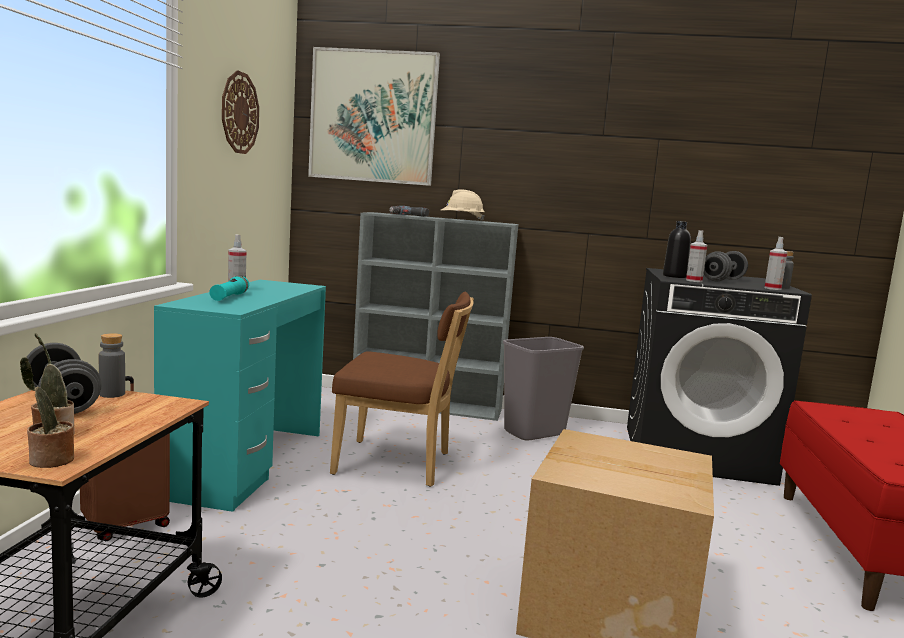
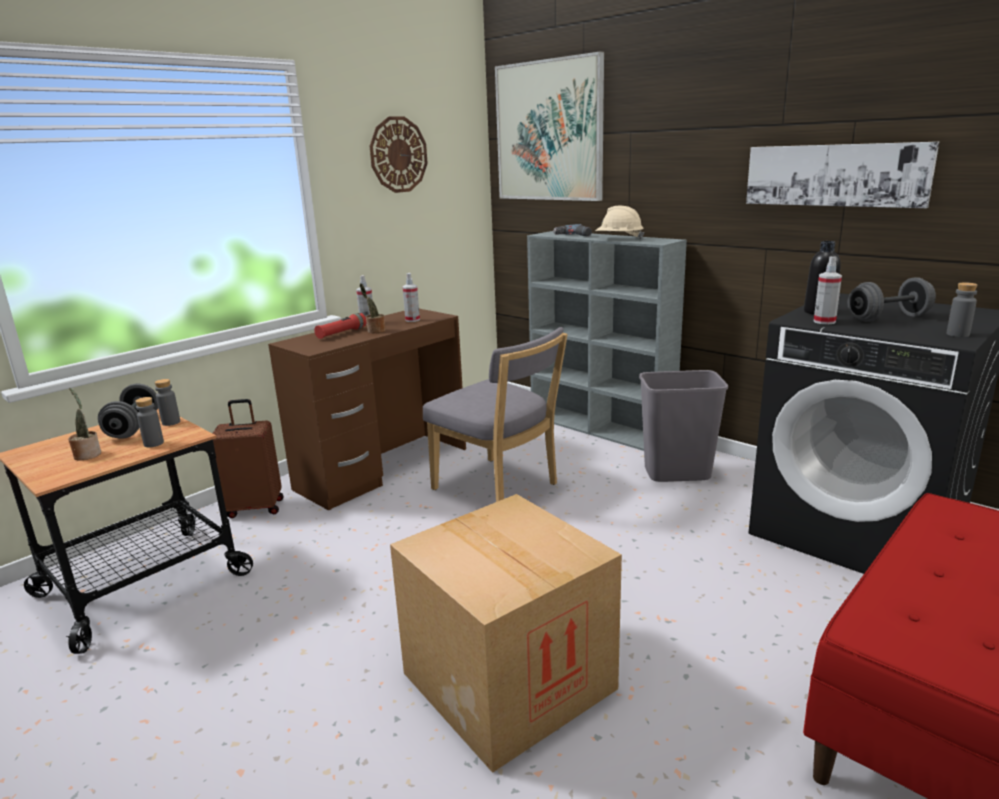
camera: 35 degrees right, 10 degrees up
potted plant [20,357,74,468] -> potted plant moved to [360,283,385,334]
turquoise desk [154,280,326,512] -> brown desk [268,309,466,510]
turquoise flashlight [209,276,249,301] -> red flashlight [314,313,367,339]
brown chair [330,292,474,487] -> grey chair [423,327,568,502]
spray bottle [765,237,787,290] -> spray bottle moved to [402,273,420,322]
none -> grey bottle [135,397,164,447]
none -> picture [746,142,939,208]

